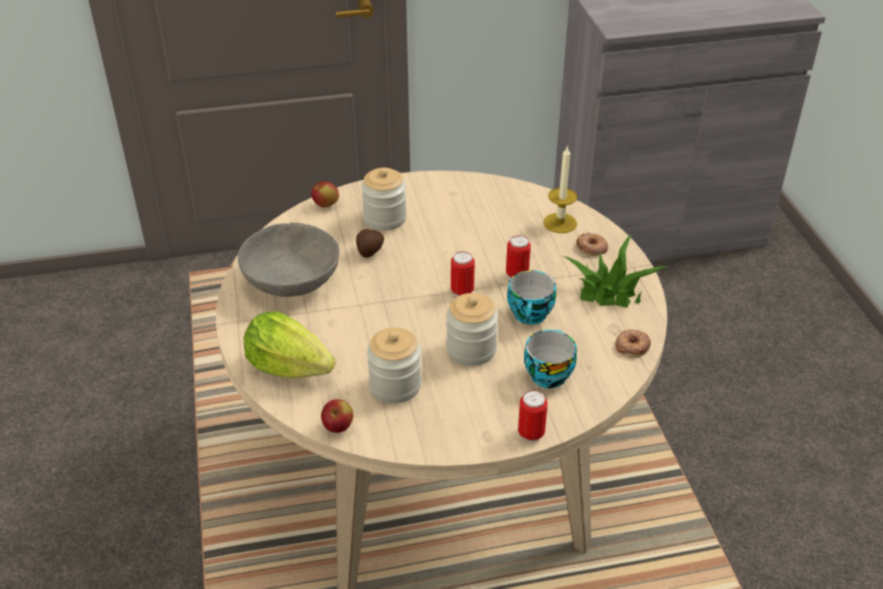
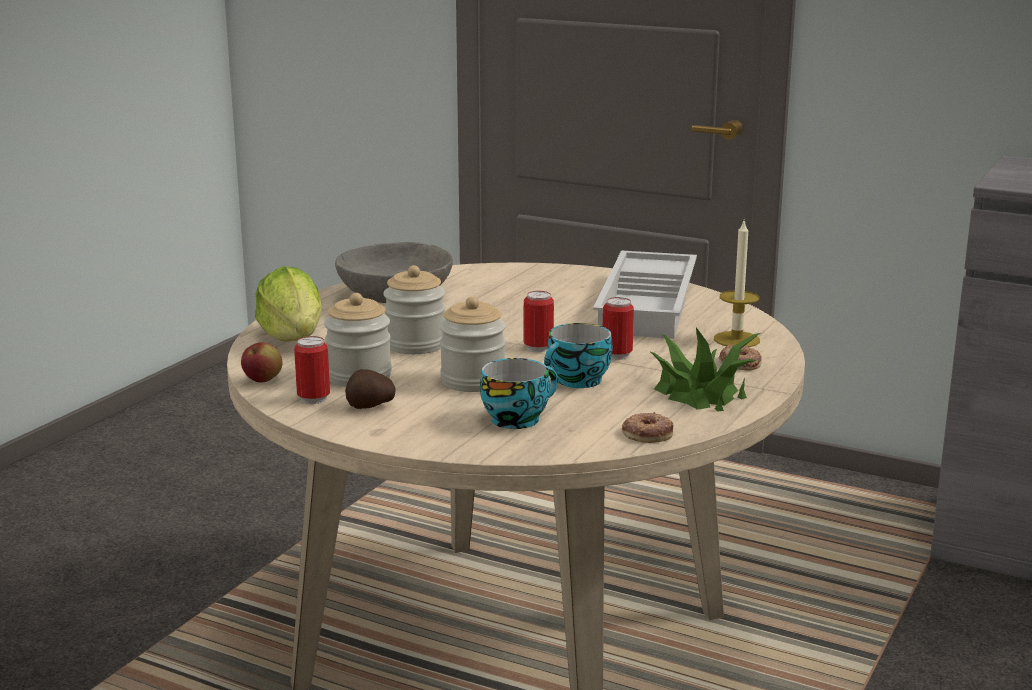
camera: 40 degrees right, 20 degrees down
apple [311,181,339,207] -> none
potato [356,229,384,257] -> potato moved to [345,369,396,409]
jar [361,168,407,231] -> jar moved to [383,265,445,354]
can [518,390,548,442] -> can moved to [294,336,330,404]
none -> white tray [593,251,697,339]

